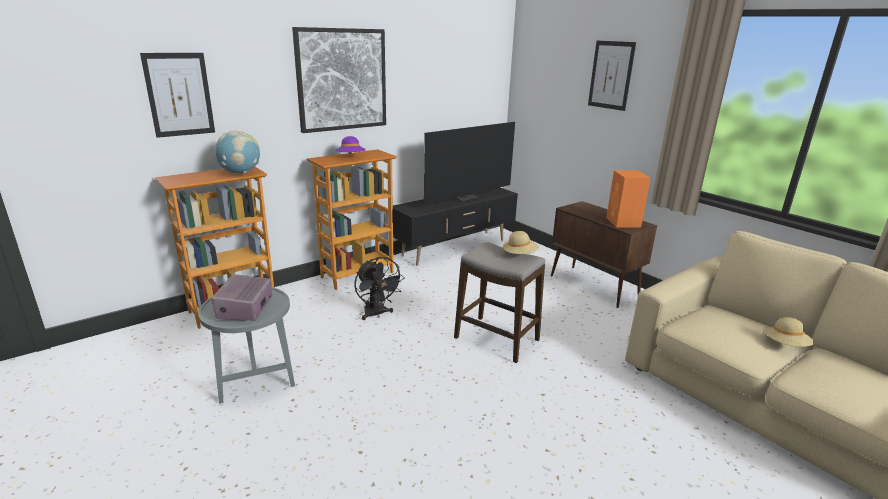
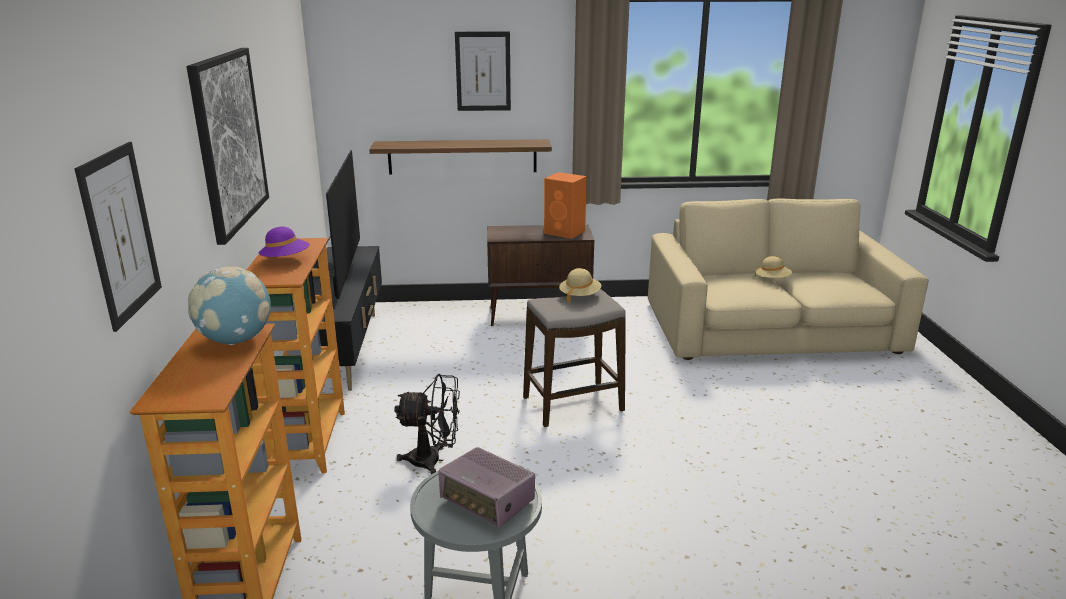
camera: 55 degrees left, 0 degrees up
none -> shelf [369,139,552,174]

